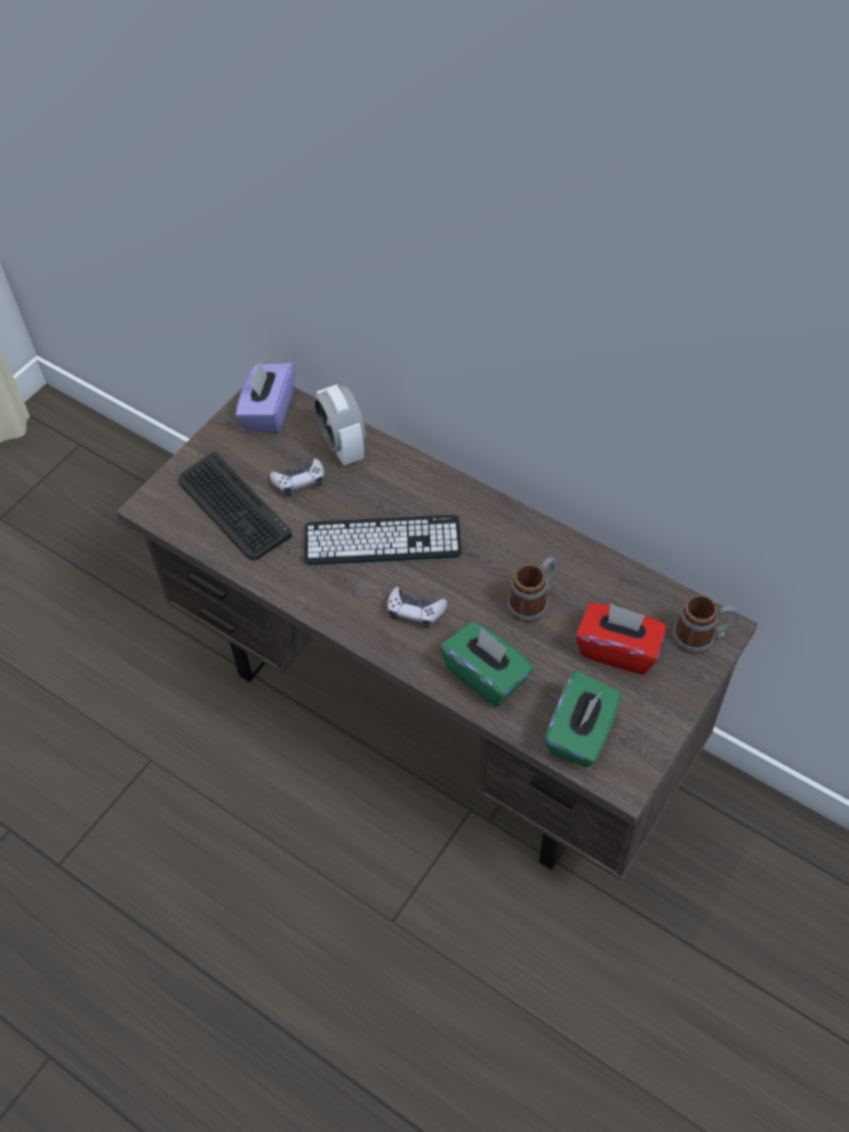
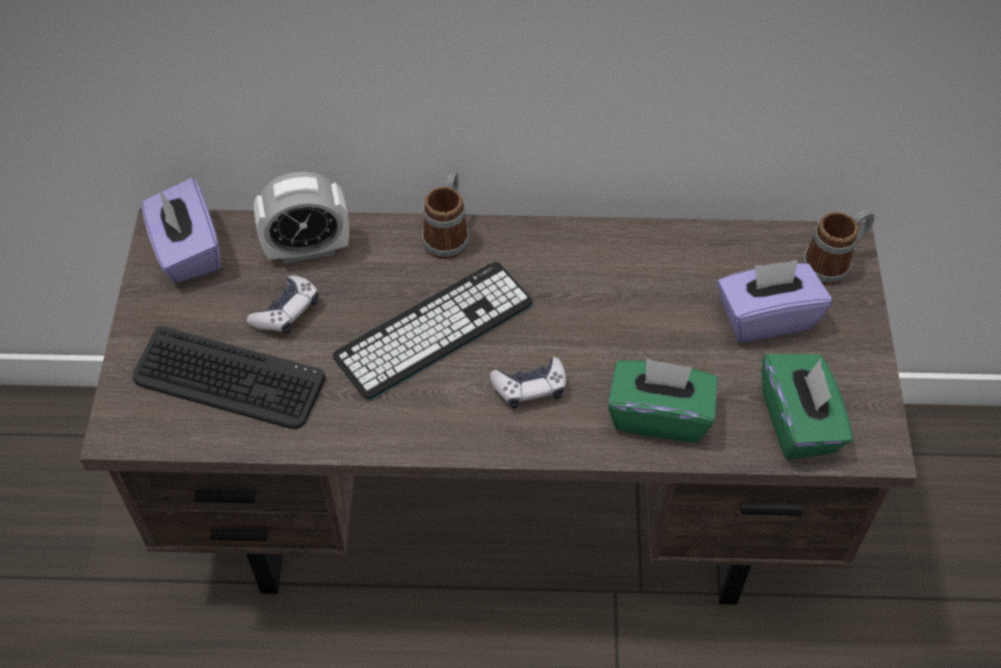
camera: 35 degrees left, 0 degrees up
alarm clock [313,384,366,466] -> alarm clock turned 45 degrees counterclockwise [254,171,349,264]
mug [507,557,557,623] -> mug moved to [422,172,469,259]
red tissue box [576,603,667,675] -> purple tissue box [717,260,832,342]

